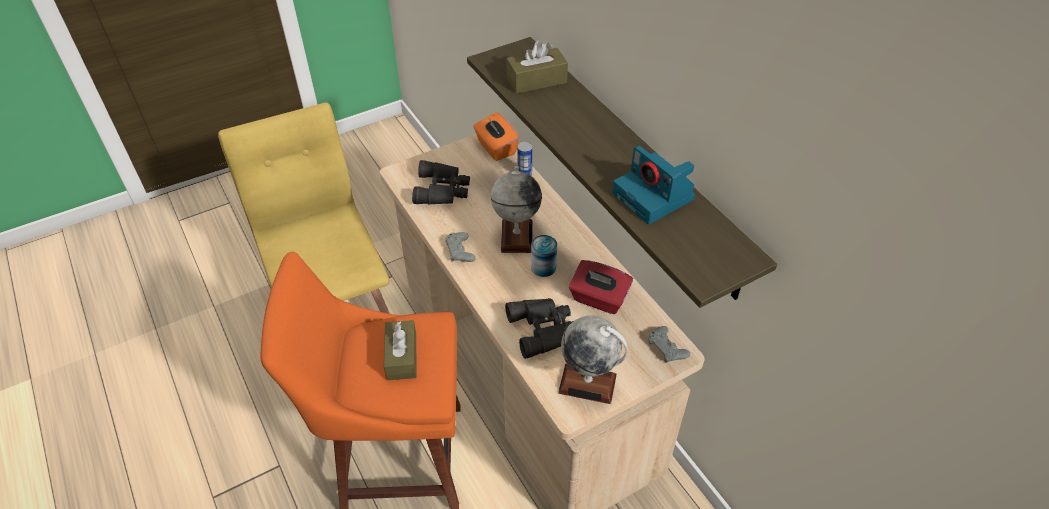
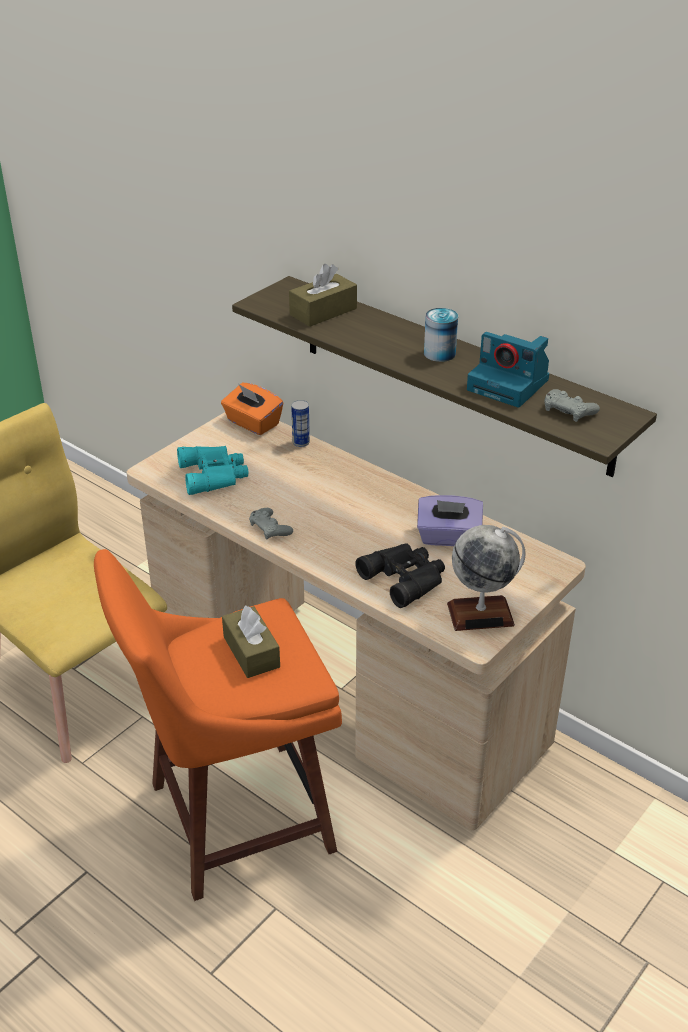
camera: 20 degrees left, 10 degrees down
black binoculars [412,160,470,205] -> turquoise binoculars [177,446,248,495]
globe [491,166,542,253] -> none
can [531,235,557,277] -> can moved to [424,308,458,362]
red tissue box [569,260,633,314] -> purple tissue box [417,495,483,546]
grey game controller [648,326,690,363] -> grey game controller moved to [544,389,600,422]

